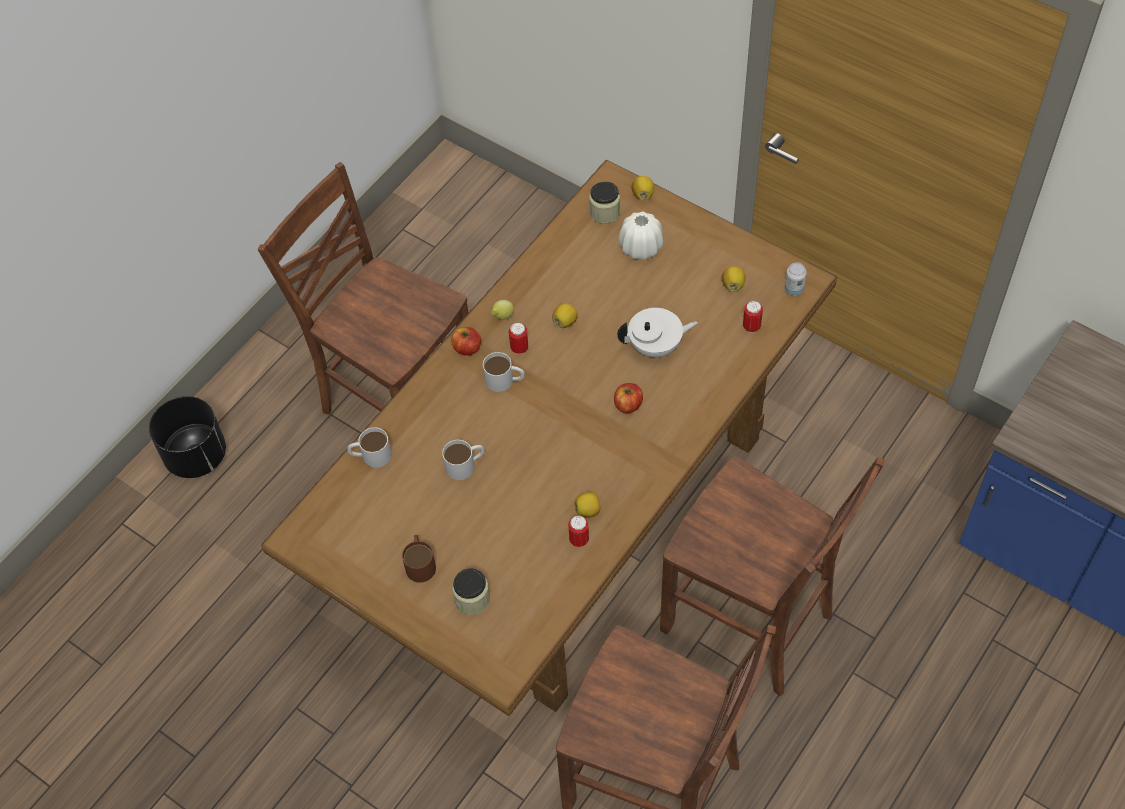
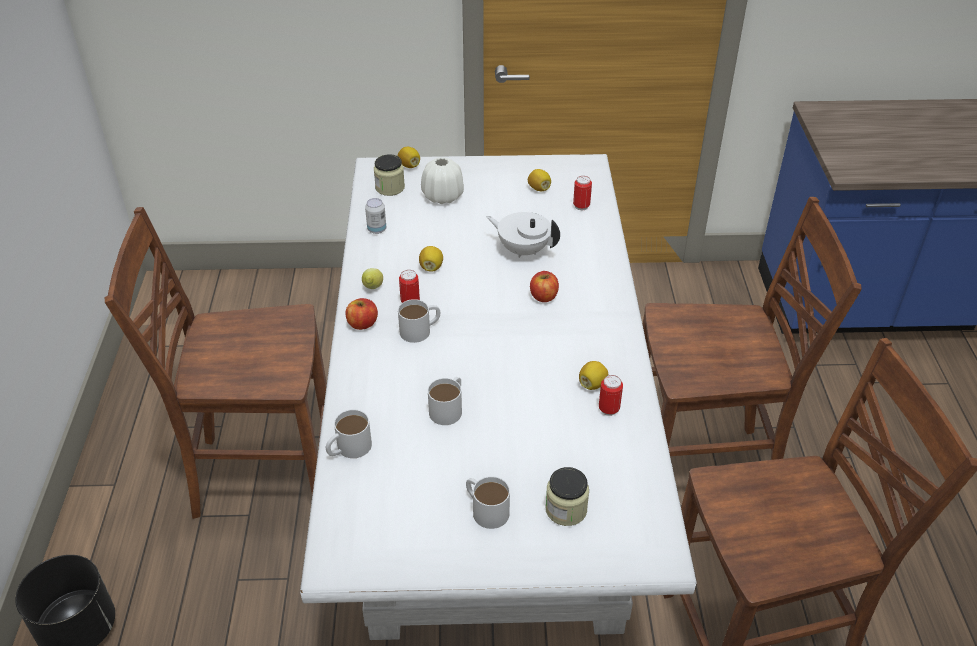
camera: 40 degrees left, 15 degrees down
brown dining table [261,160,837,716] -> white dining table [300,154,697,640]
brown mug [402,535,436,583] -> white mug [466,476,510,529]
white teapot [617,308,698,358] -> white teapot turned 105 degrees counterclockwise [487,212,560,258]
can [785,262,807,295] -> can moved to [365,198,386,234]

